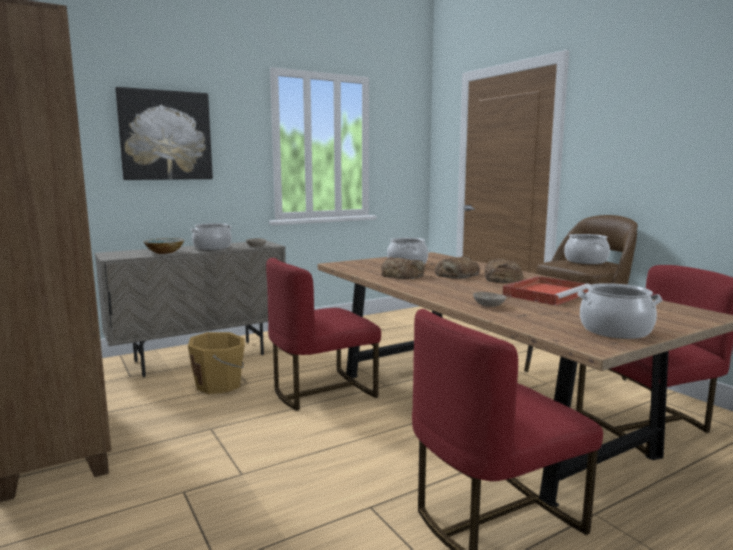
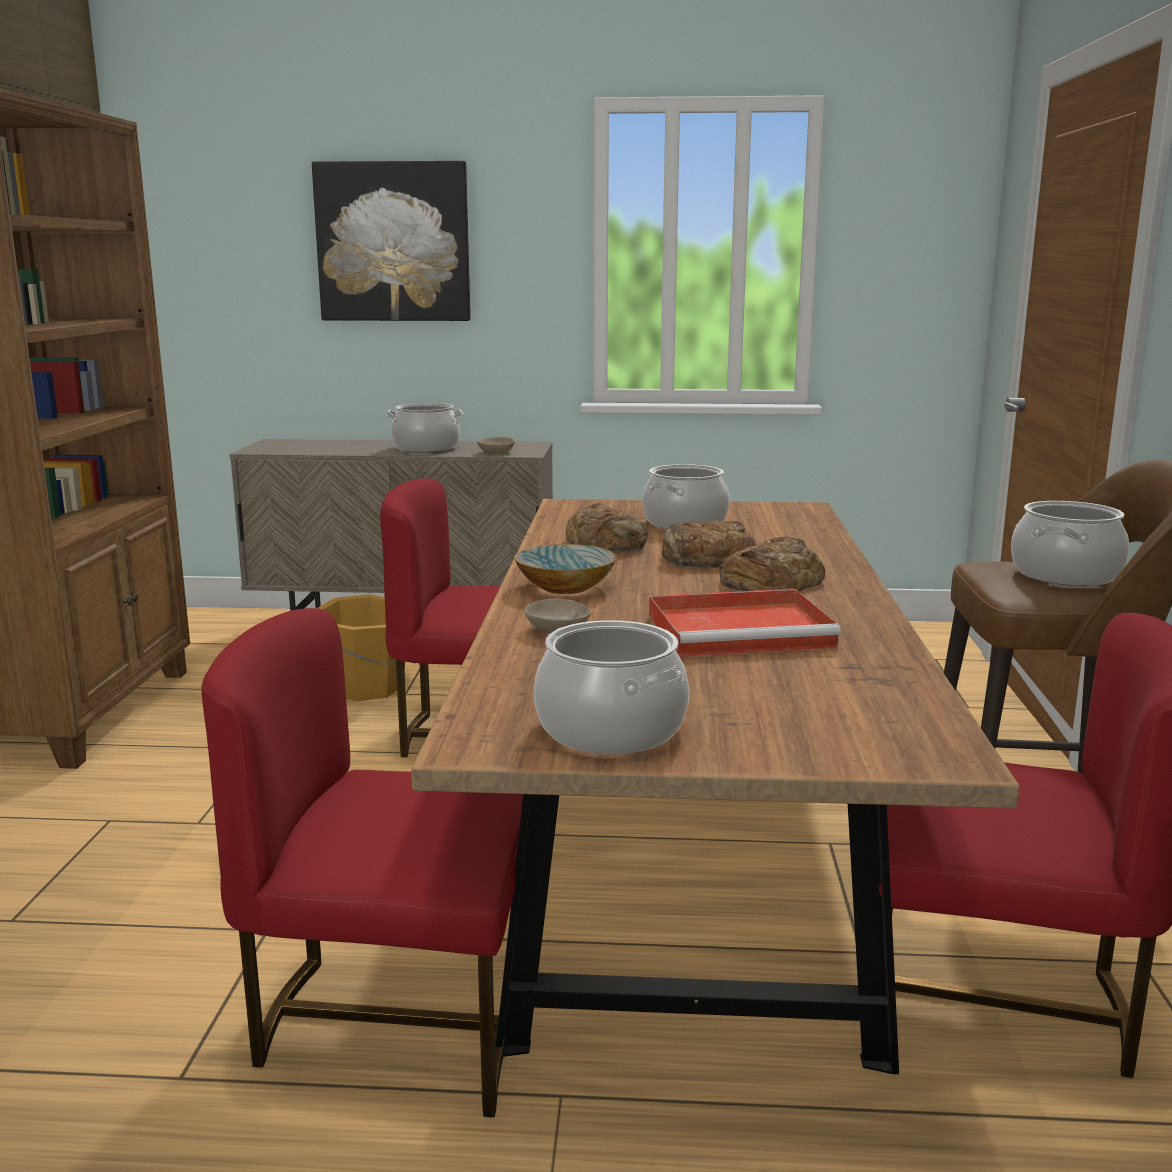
camera: 35 degrees right, 5 degrees up
bowl [144,238,184,254] -> bowl moved to [514,544,617,594]

